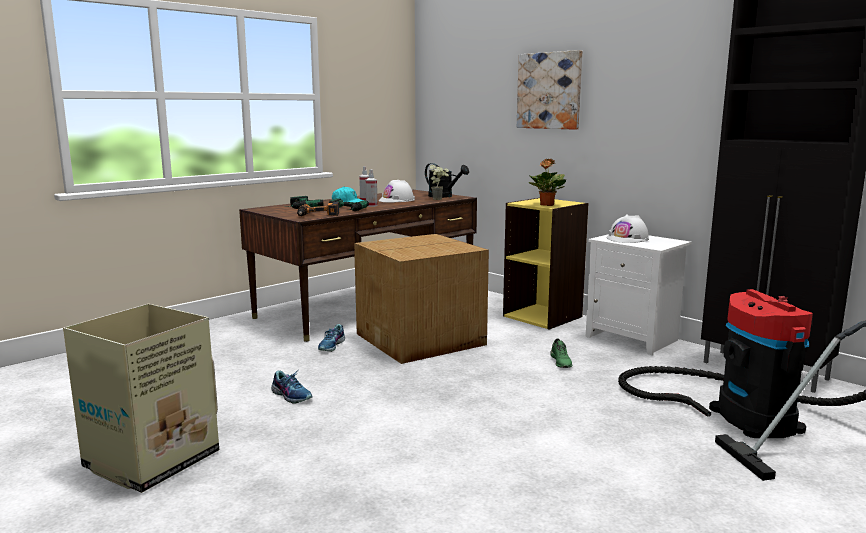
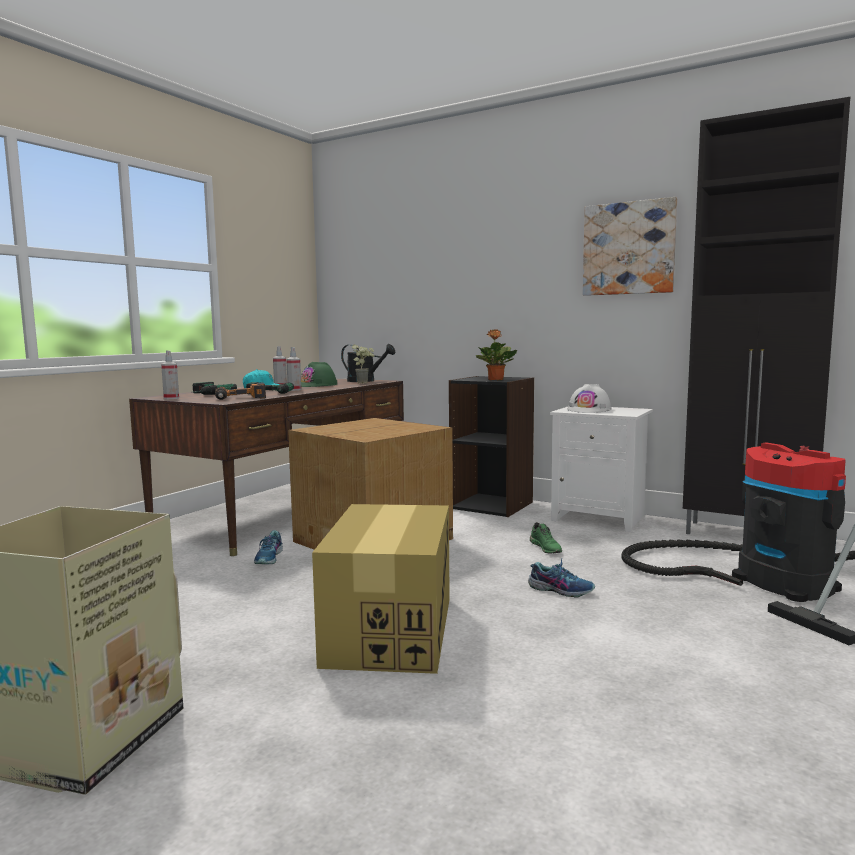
camera: 15 degrees left, 5 degrees down
shoe [271,370,312,404] -> shoe moved to [528,559,595,598]
white hard hat [379,180,415,202] -> green hard hat [301,362,337,387]
yellow bookcase [503,198,589,330] -> black bookcase [449,376,534,517]
picture [517,50,582,130] -> picture moved to [583,197,677,296]
none -> spray bottle [161,350,179,399]
none -> cardboard box [312,504,450,674]

